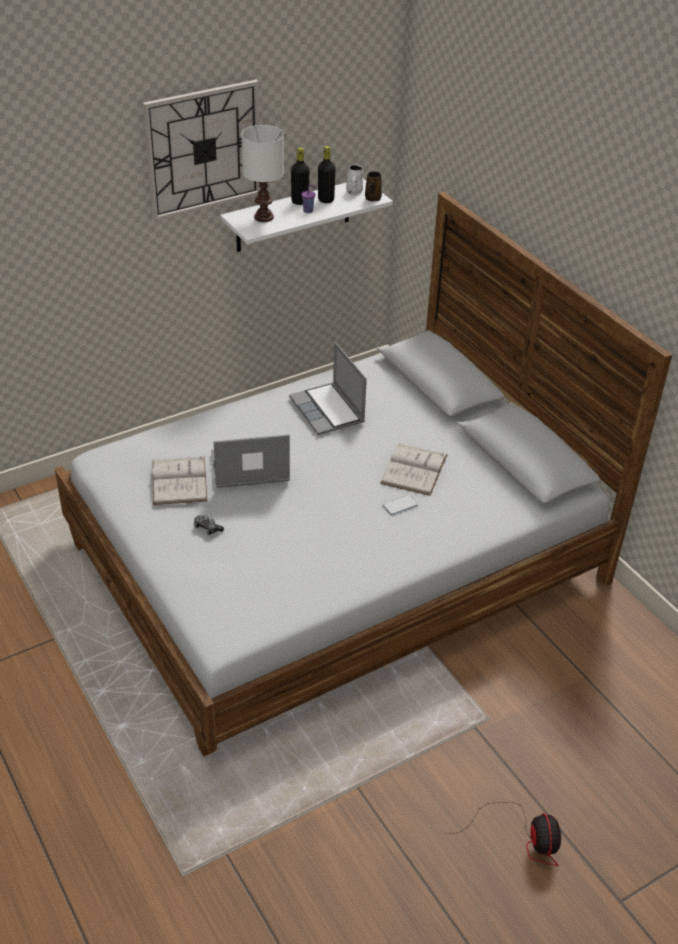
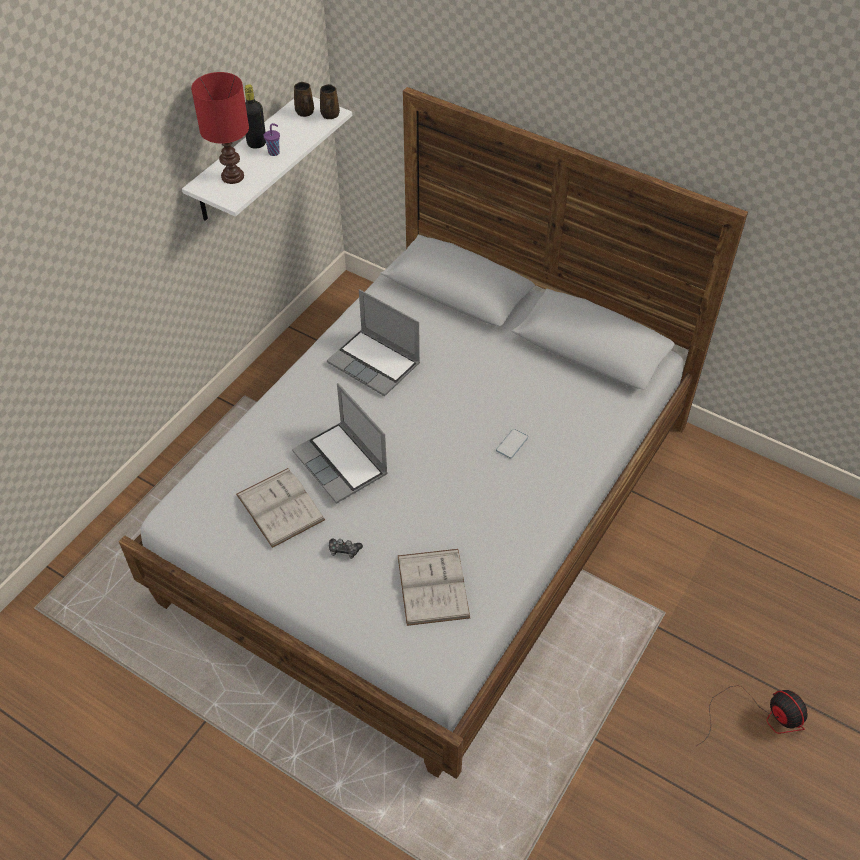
camera: 25 degrees left, 10 degrees up
wall clock [142,80,261,221] -> none
laptop [211,434,290,488] -> laptop turned 90 degrees counterclockwise [292,383,388,504]
white table lamp [241,125,284,222] -> red table lamp [191,72,249,184]
black bottle [318,146,336,203] -> none
white mug [346,165,363,195] -> brown mug [294,82,314,117]
white book [380,443,448,496] -> white book moved to [398,549,470,626]

